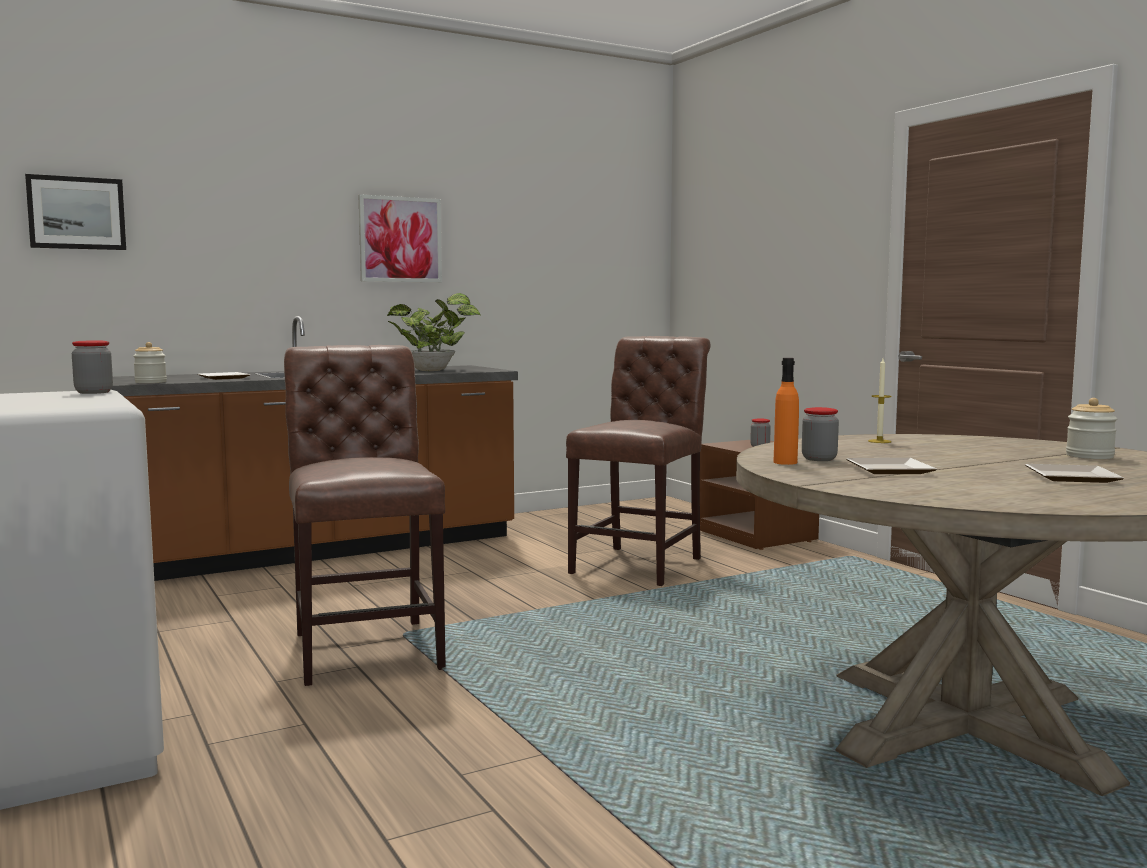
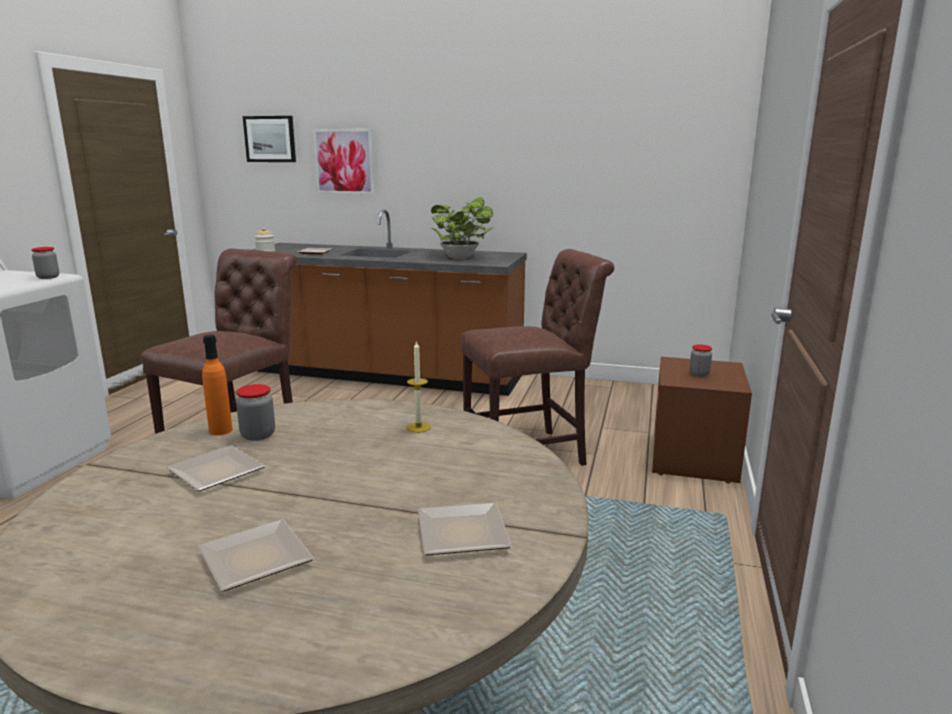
camera: 45 degrees right, 10 degrees up
picture [358,194,442,283] -> picture moved to [313,129,375,195]
jar [1066,398,1117,459] -> plate [418,503,512,556]

